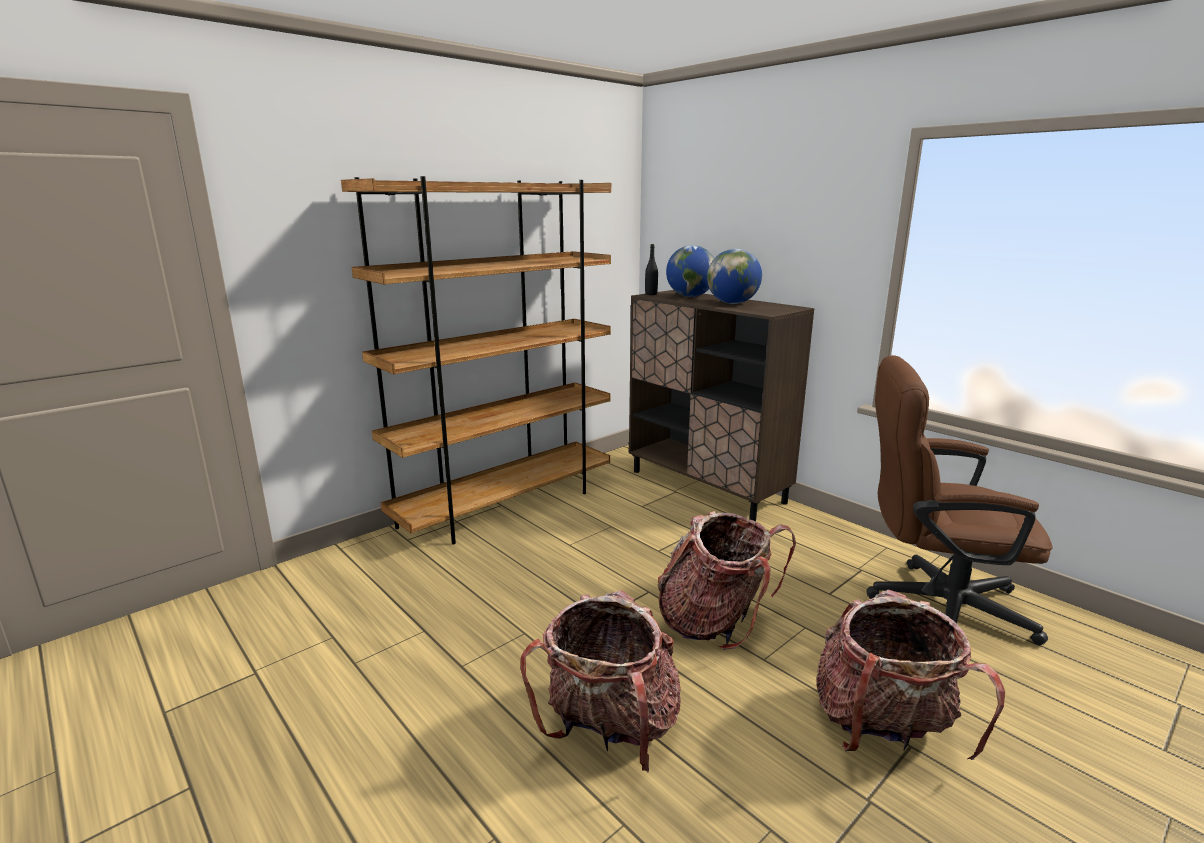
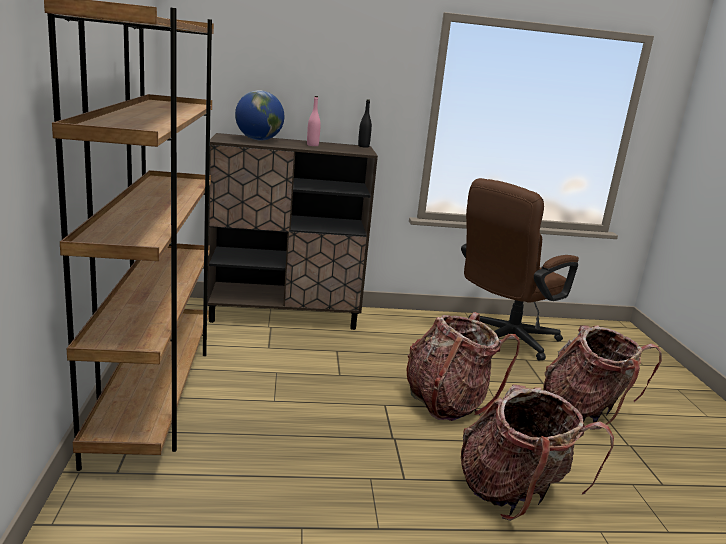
camera: 55 degrees left, 0 degrees up
black bottle [645,244,658,295] -> black bottle moved to [358,99,372,148]
globe [707,249,762,304] -> pink bottle [307,96,321,146]

